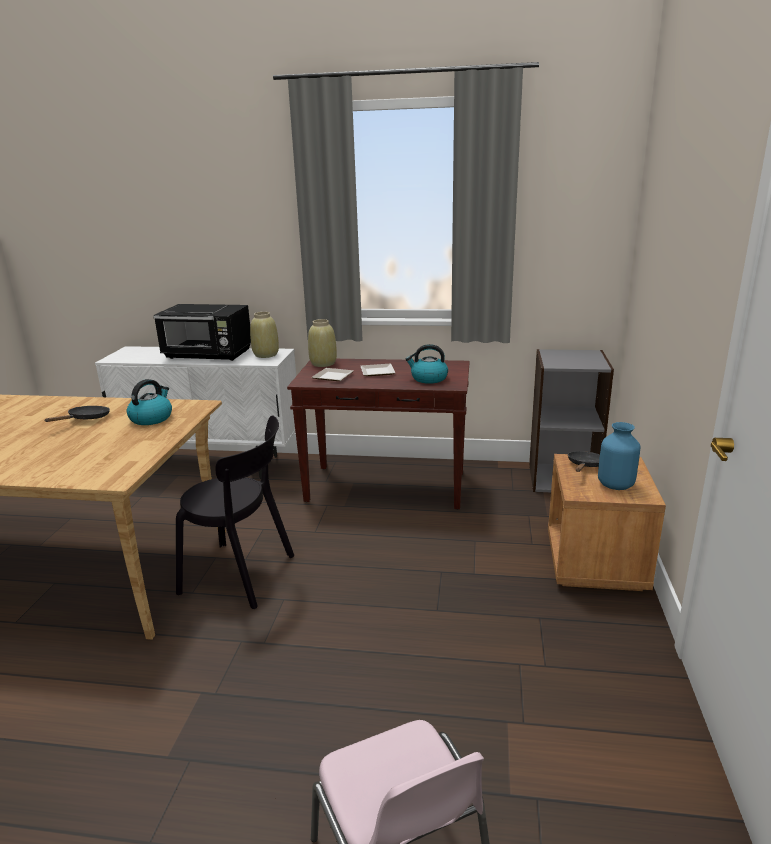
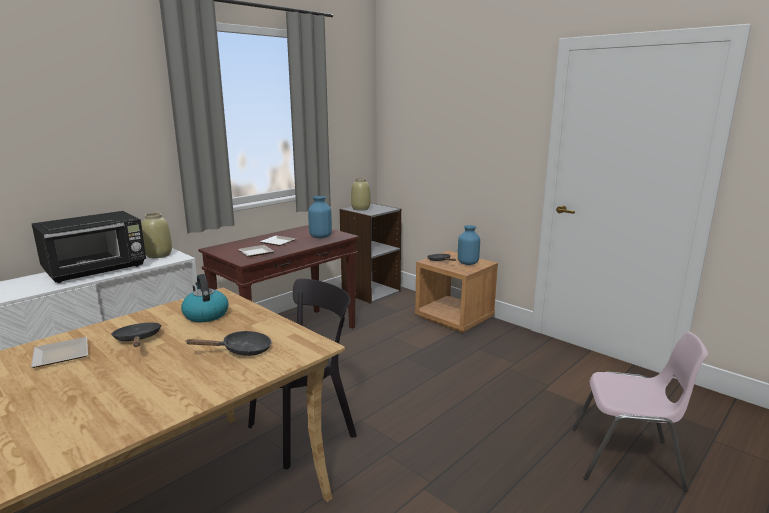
camera: 55 degrees left, 5 degrees down
beige vase [308,319,337,367] -> beige vase moved to [351,178,370,211]
kettle [405,344,448,384] -> blue vase [308,196,332,238]
none -> plate [31,337,88,368]
none -> black frying pan [185,331,272,356]

